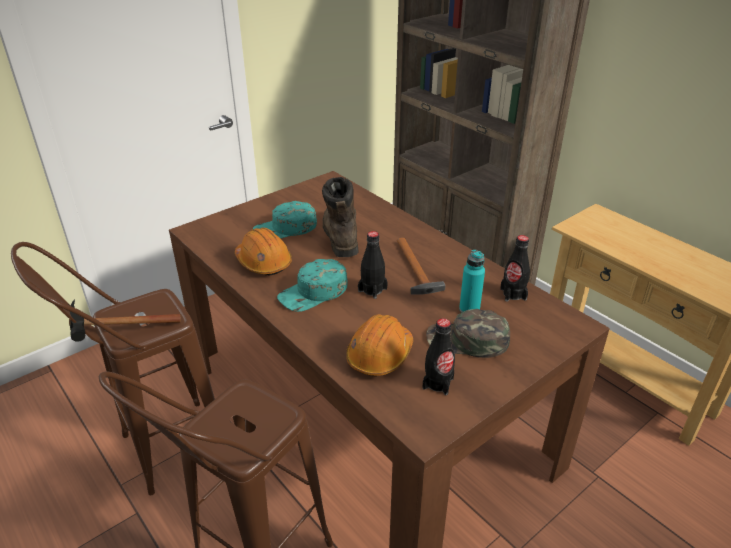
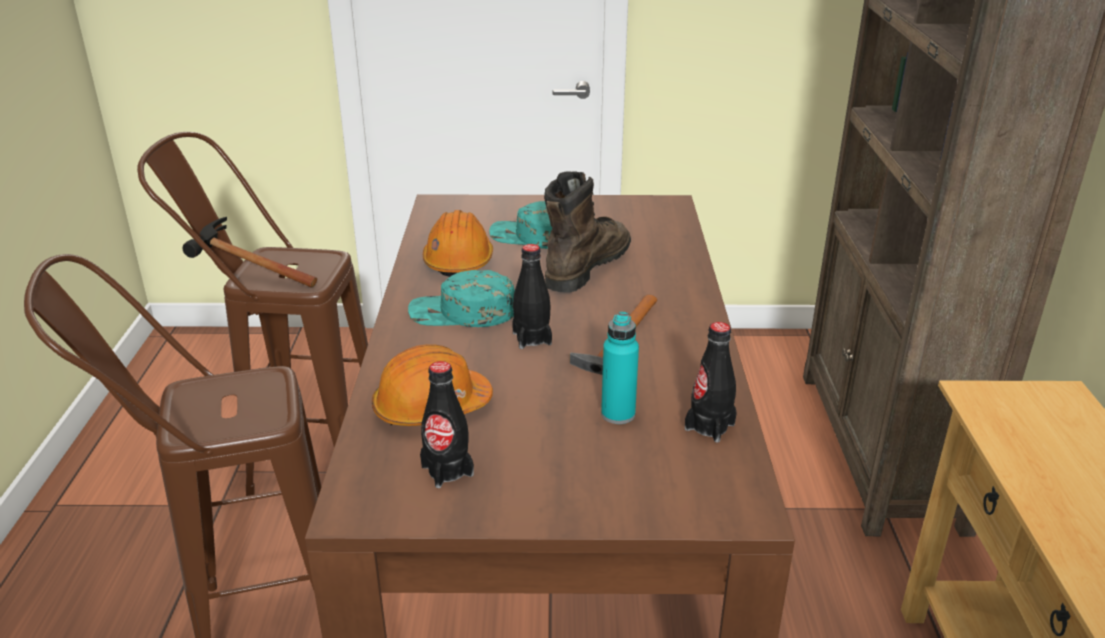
camera: 40 degrees right, 5 degrees down
green cap [426,309,510,358] -> none

